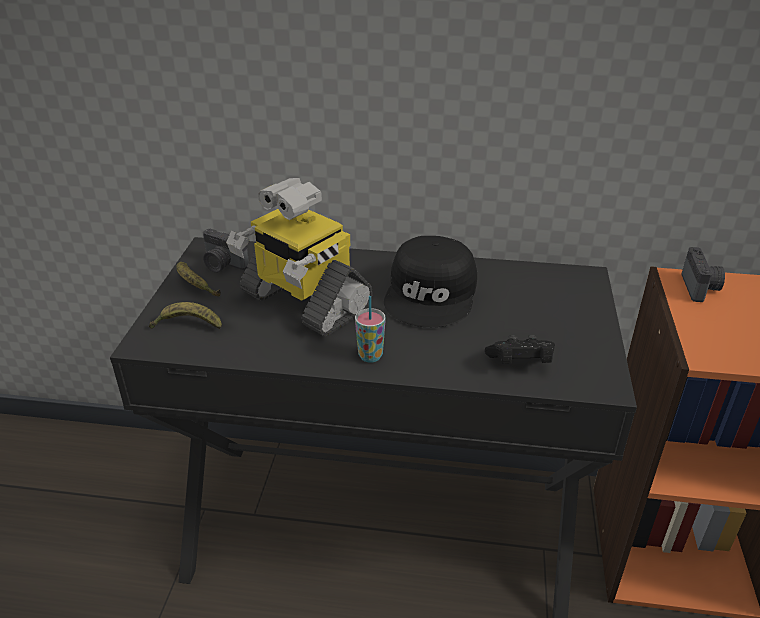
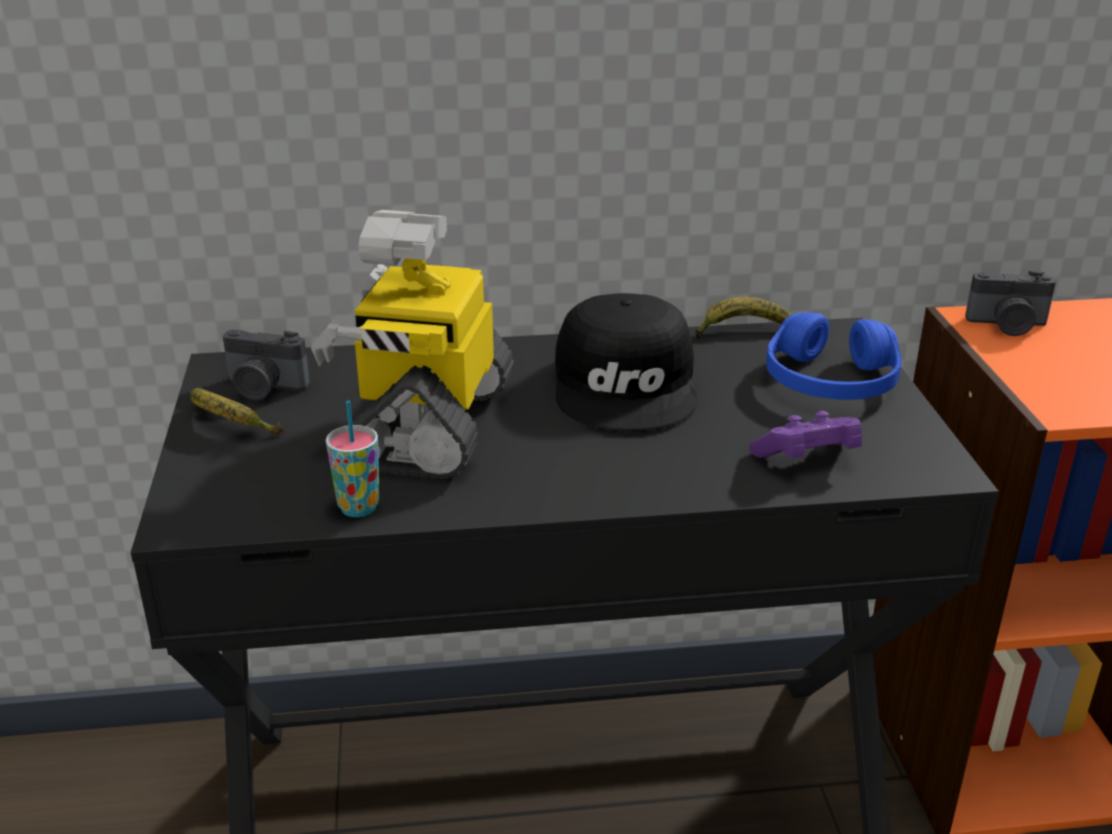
camera: 15 degrees left, 5 degrees down
banana [149,302,222,329] -> banana moved to [695,297,791,339]
toy robot [227,178,373,337] -> toy robot turned 75 degrees clockwise [311,210,514,479]
cup [355,296,386,363] -> cup moved to [326,401,379,517]
black game controller [485,335,555,364] -> purple game controller [749,411,862,458]
camera [681,247,725,302] -> camera turned 105 degrees clockwise [965,271,1056,336]
none -> blue headphones [766,312,902,400]

